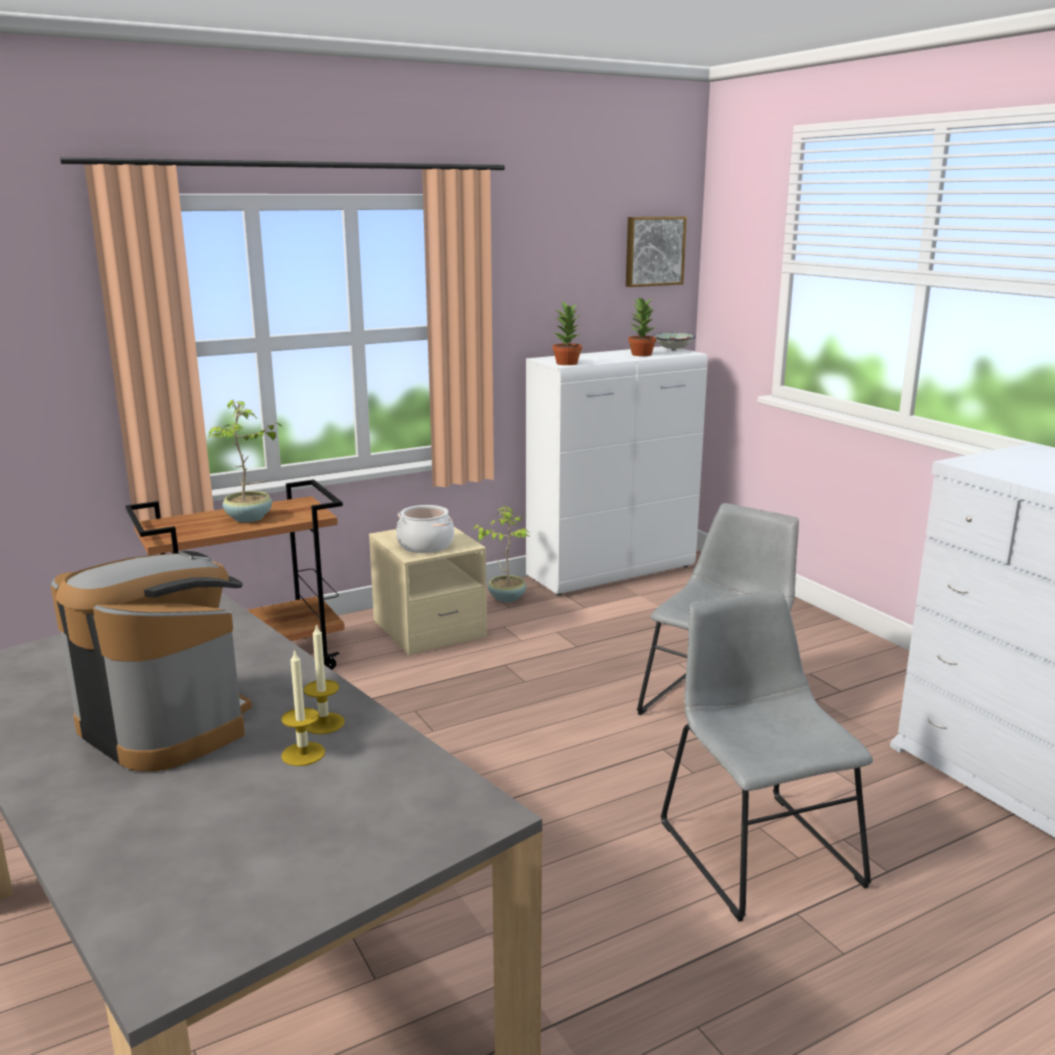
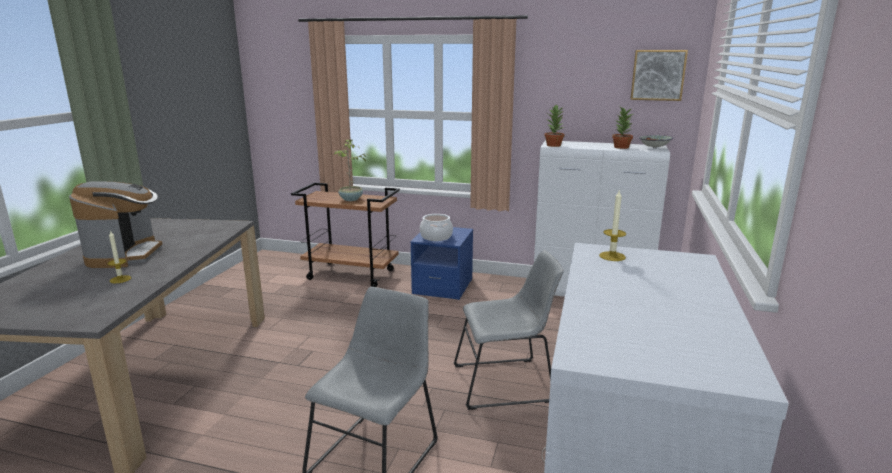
camera: 45 degrees right, 0 degrees up
candle [304,623,345,734] -> candle moved to [599,189,626,261]
beige nightstand [369,527,487,655] -> blue nightstand [410,227,473,300]
potted plant [473,506,531,602] -> none

